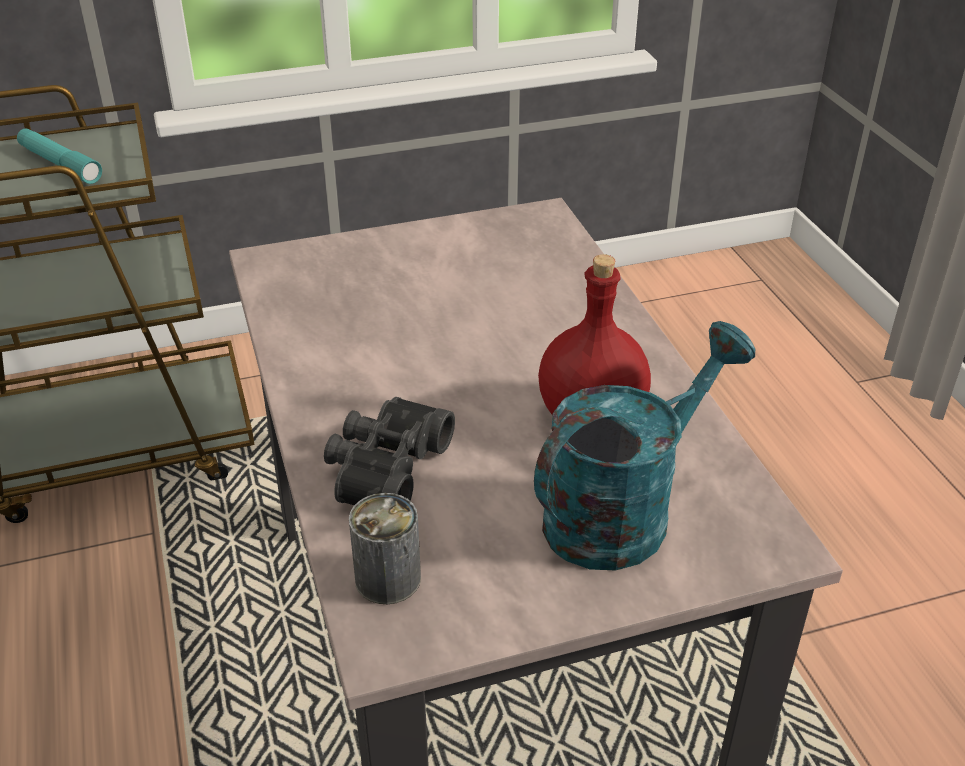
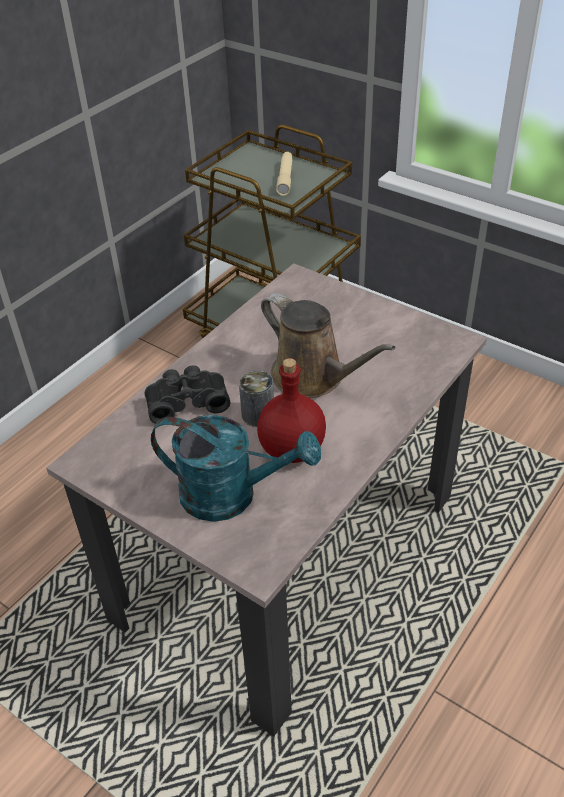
camera: 55 degrees right, 5 degrees up
turquoise flashlight [17,128,102,184] -> beige flashlight [276,152,292,196]
can [349,493,421,604] -> can moved to [239,371,274,427]
none -> brown watering can [261,293,395,398]

